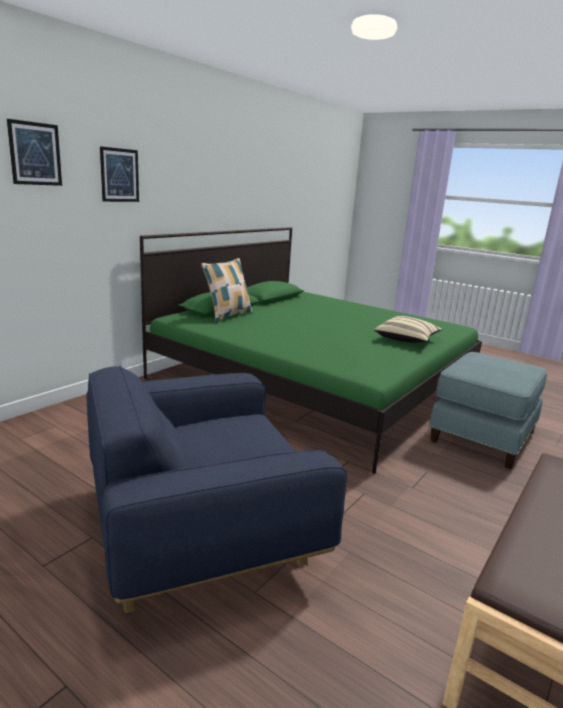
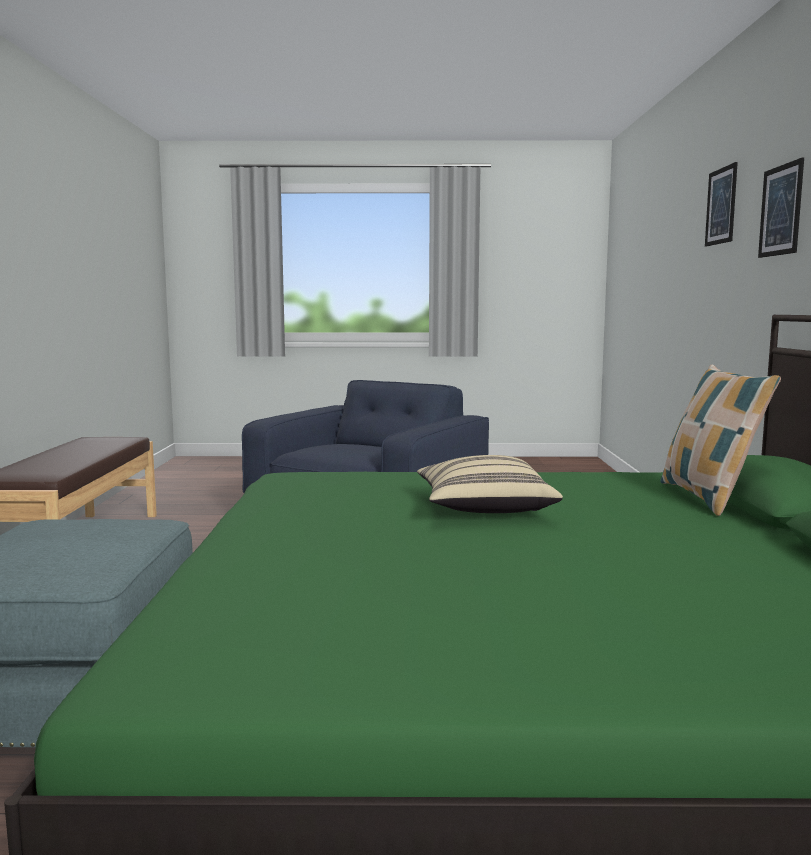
camera: 145 degrees right, 10 degrees down
beige pillow [374,316,442,343] -> beige pillow moved to [417,455,563,513]

